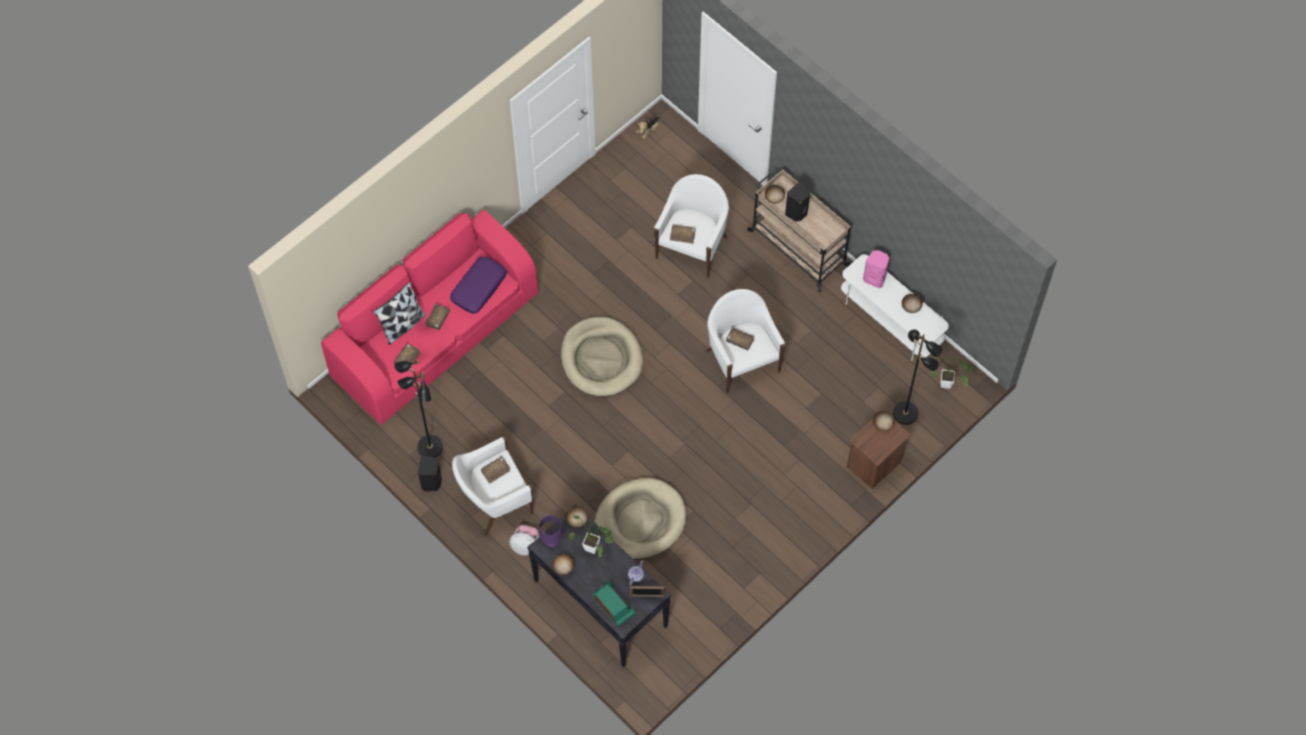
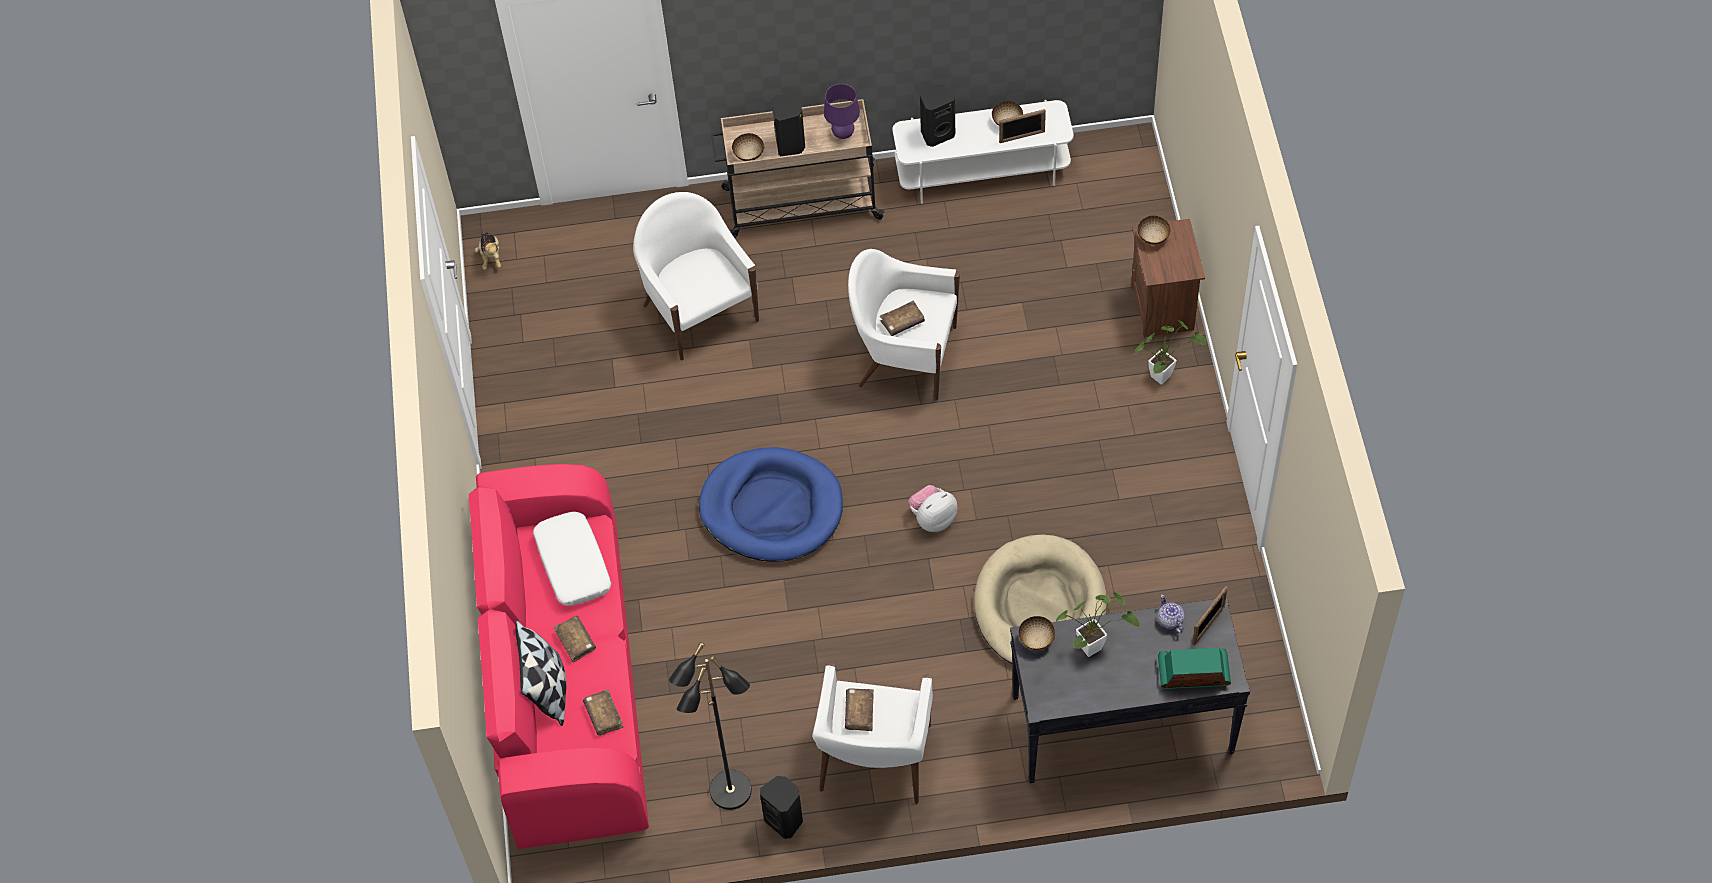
camera: 50 degrees left, 5 degrees down
purple pillow [450,256,507,314] -> white pillow [533,512,611,606]
plush toy [509,525,539,556] -> plush toy moved to [908,485,957,532]
purple table lamp [538,515,564,547] -> purple table lamp moved to [824,84,860,139]
bowl [551,554,574,576] -> none
beige dog bed [561,317,643,396] -> blue dog bed [699,447,843,562]
brown book [670,224,696,244] -> none
pink speaker [863,250,889,288] -> black speaker [920,84,955,147]
black floor lamp [893,330,942,425] -> none
potted plant [930,355,972,389] -> potted plant moved to [1134,320,1207,385]
none -> picture frame [999,109,1046,143]

